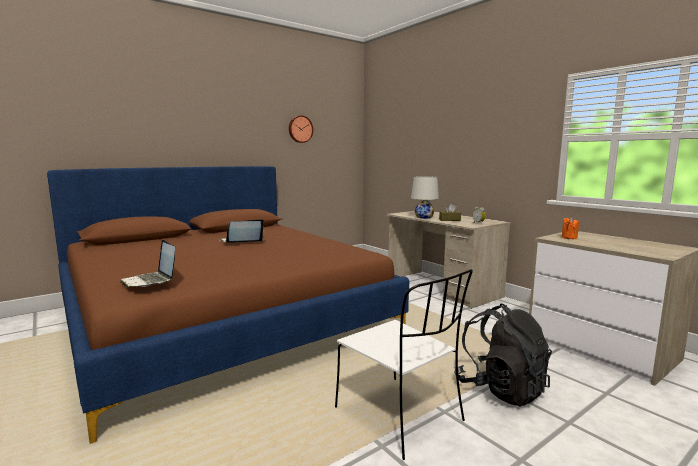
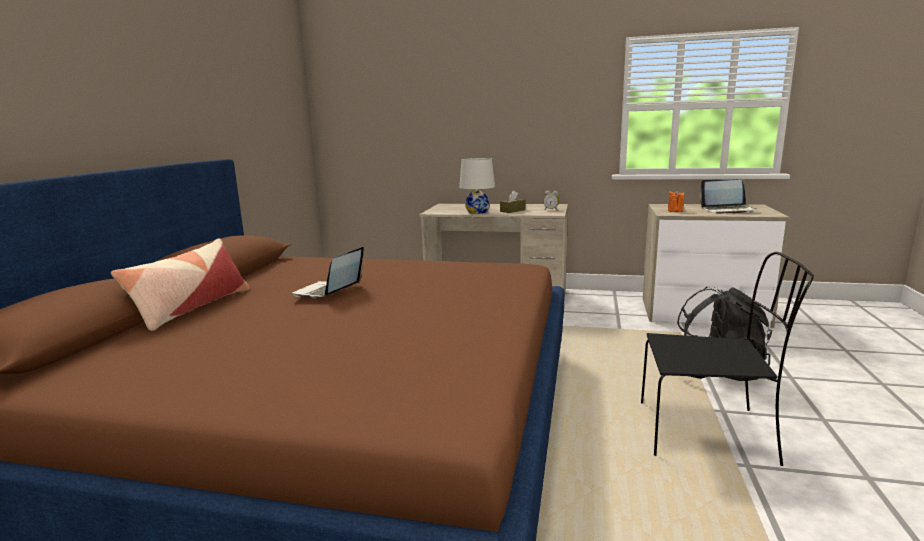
camera: 40 degrees left, 5 degrees up
laptop [120,240,175,287] -> laptop moved to [700,180,757,214]
wall clock [289,115,313,143] -> none
white chair [335,269,473,460] -> black chair [641,252,814,466]
none -> pillow [111,238,250,331]

